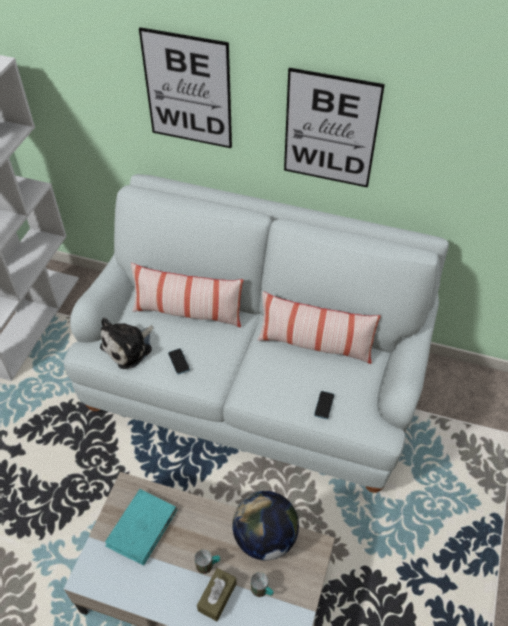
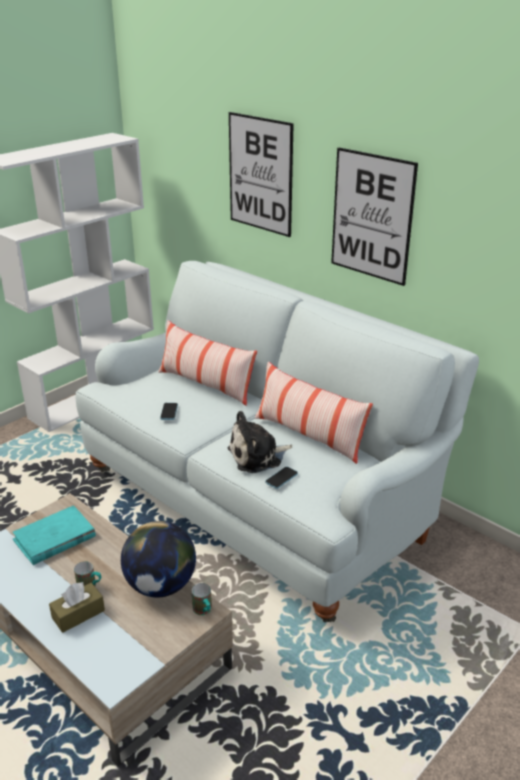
camera: 25 degrees right, 20 degrees down
plush toy [100,318,153,369] -> plush toy moved to [228,411,293,473]
mug [251,572,274,597] -> mug moved to [192,583,212,615]

